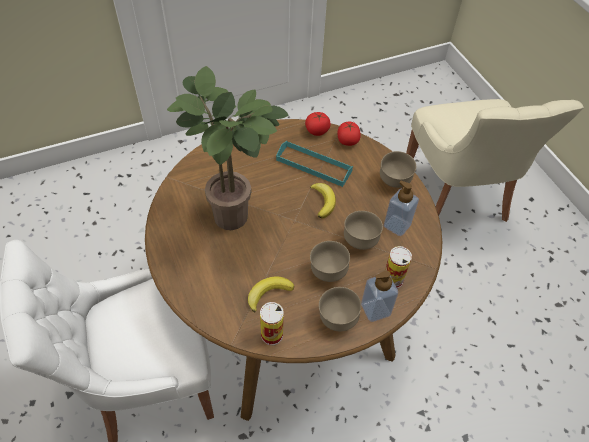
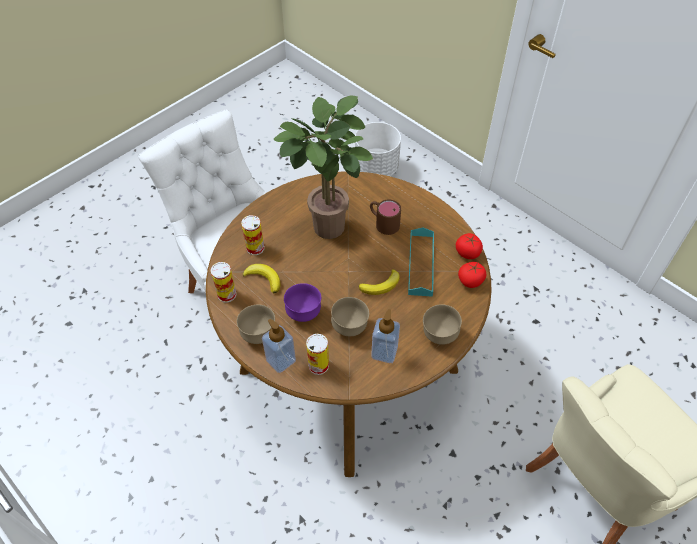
camera: 70 degrees right, 0 degrees up
brown bowl [310,241,350,282] -> purple bowl [284,283,321,322]
none -> can [241,215,265,255]
none -> white planter [355,122,401,176]
none -> brown mug [370,200,401,235]

